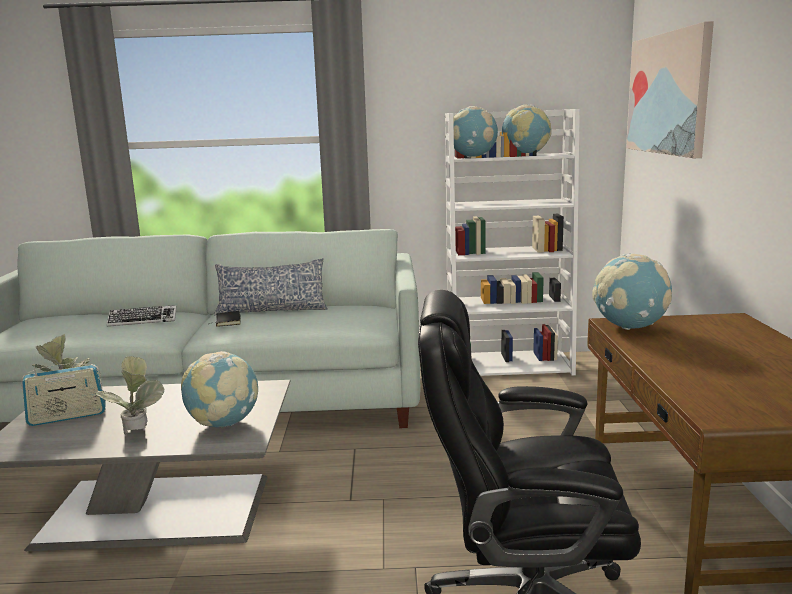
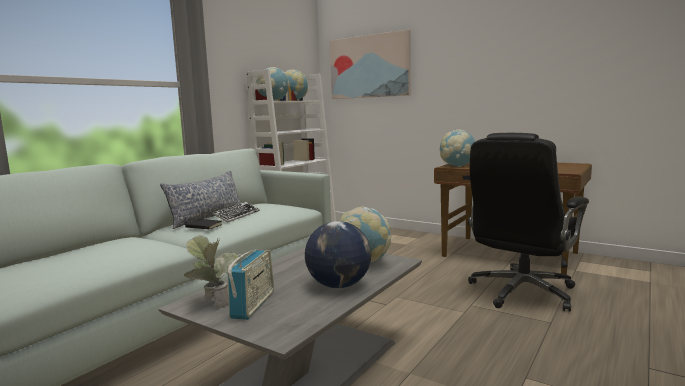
camera: 55 degrees left, 5 degrees down
potted plant [95,356,165,435] -> globe [305,221,371,289]
keyboard [106,305,176,327] -> keyboard moved to [212,202,260,222]

